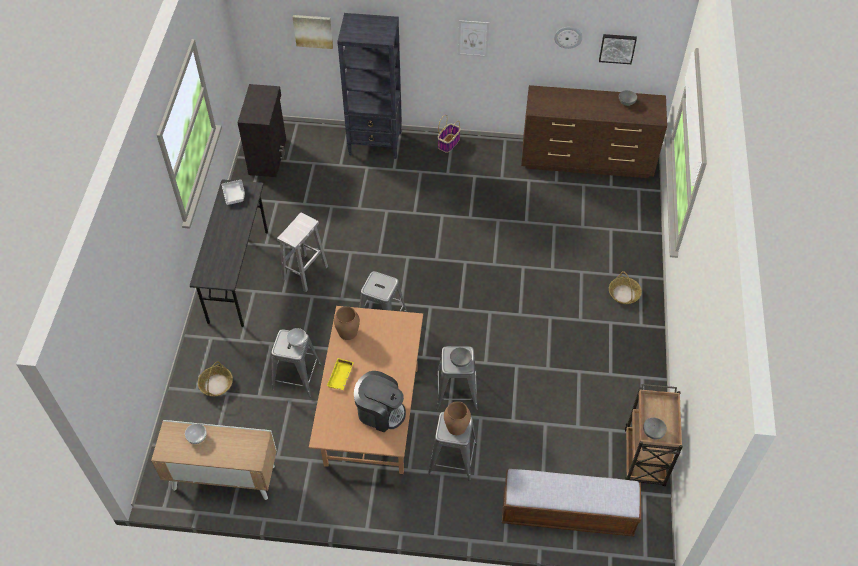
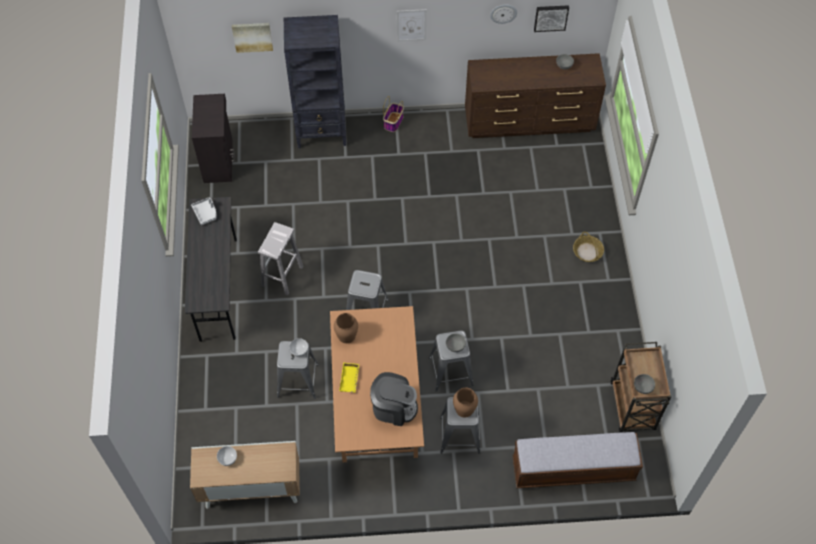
camera: 10 degrees left, 5 degrees up
basket [198,361,233,396] -> none

